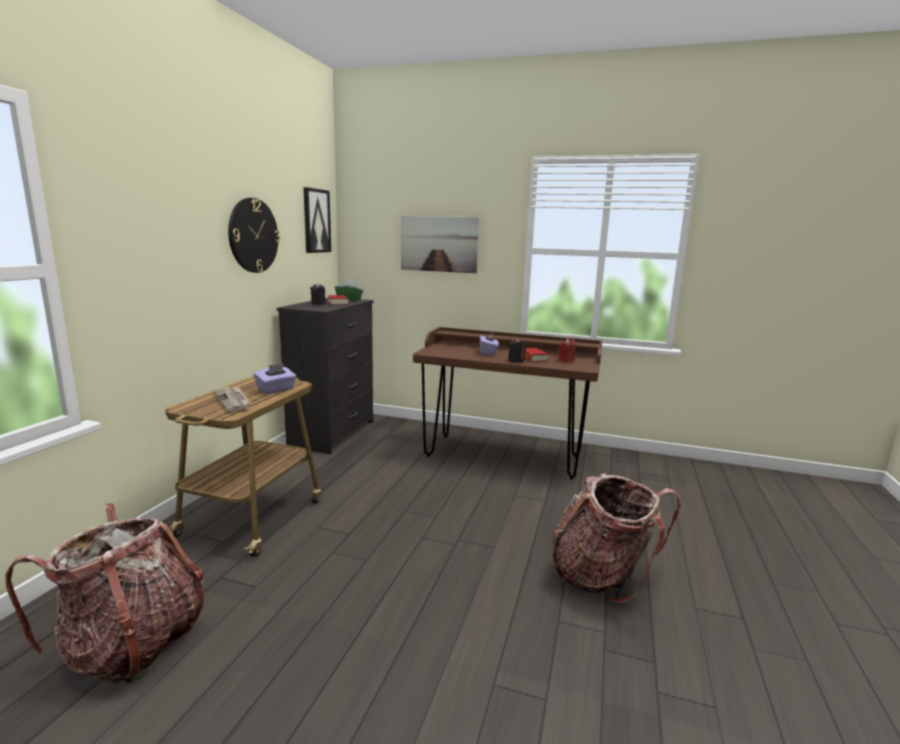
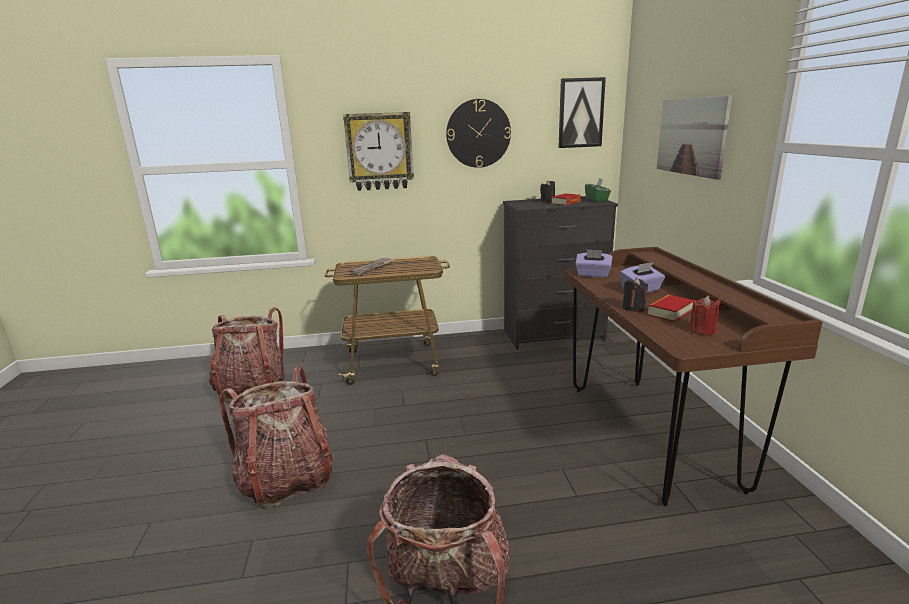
camera: 65 degrees right, 5 degrees up
purple tissue box [254,363,296,394] -> purple tissue box moved to [575,249,613,278]
none -> backpack [219,366,334,509]
none -> wall clock [343,112,414,191]

